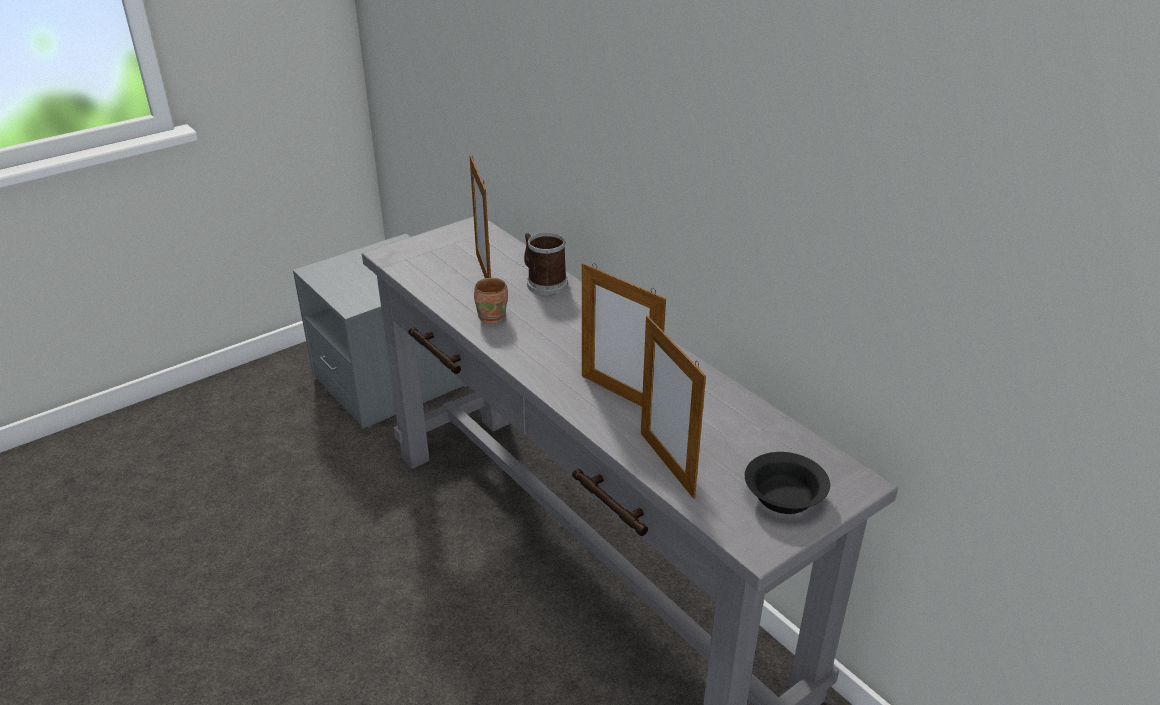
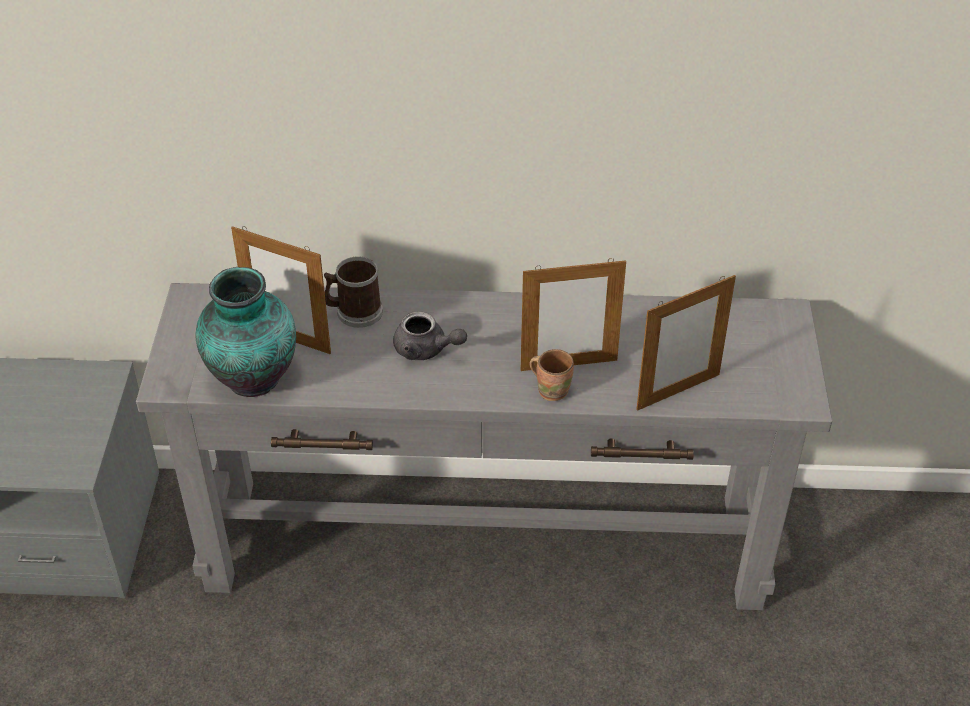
camera: 50 degrees left, 10 degrees up
brown mug [474,278,508,324] -> brown mug moved to [530,349,574,401]
picture frame [641,316,706,499] -> picture frame turned 45 degrees counterclockwise [636,275,736,411]
black bowl [745,452,830,514] -> none
none -> vase [195,267,296,397]
none -> grey teapot [393,312,467,360]

